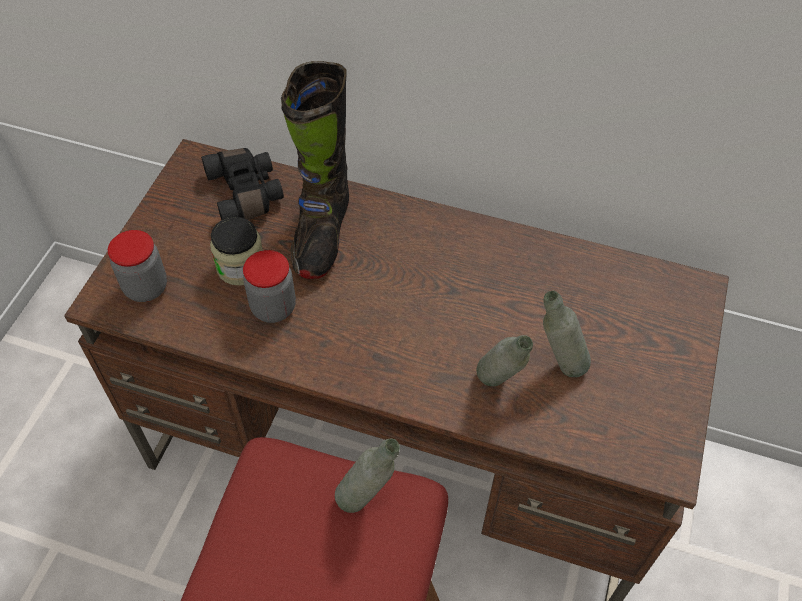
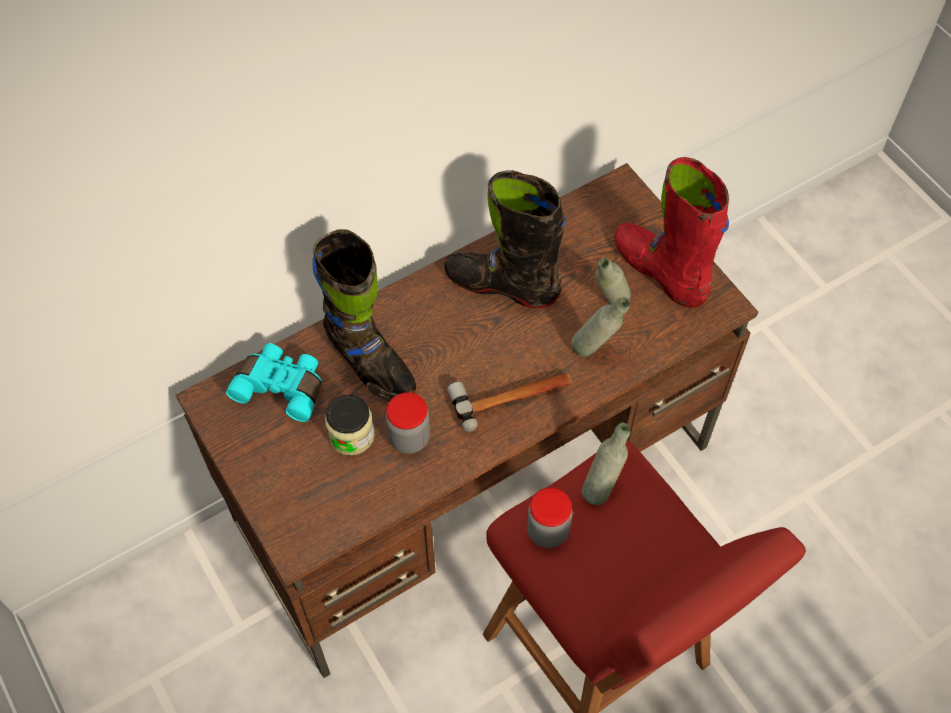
camera: 50 degrees left, 5 degrees up
jar [108,230,167,302] -> jar moved to [527,488,572,548]
black binoculars [201,148,284,220] -> turquoise binoculars [226,343,322,422]
none -> black boot [444,170,566,308]
none -> hammer [447,372,572,432]
none -> red boot [614,157,729,308]

